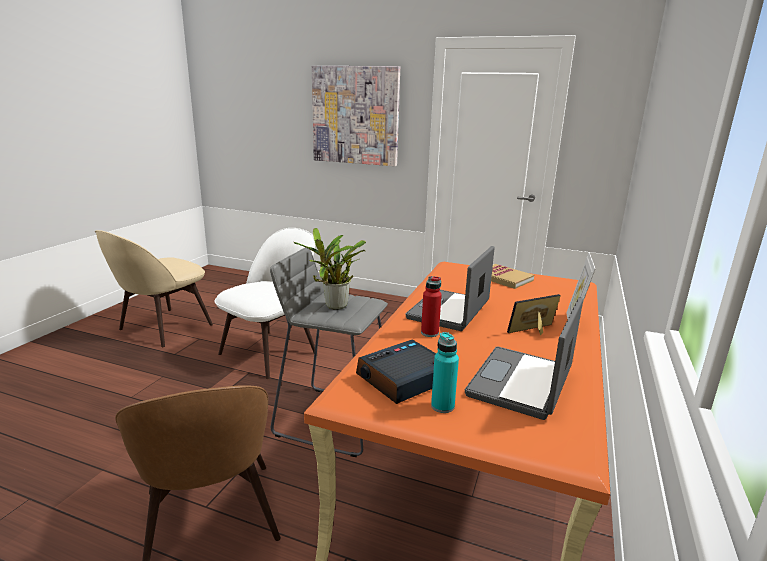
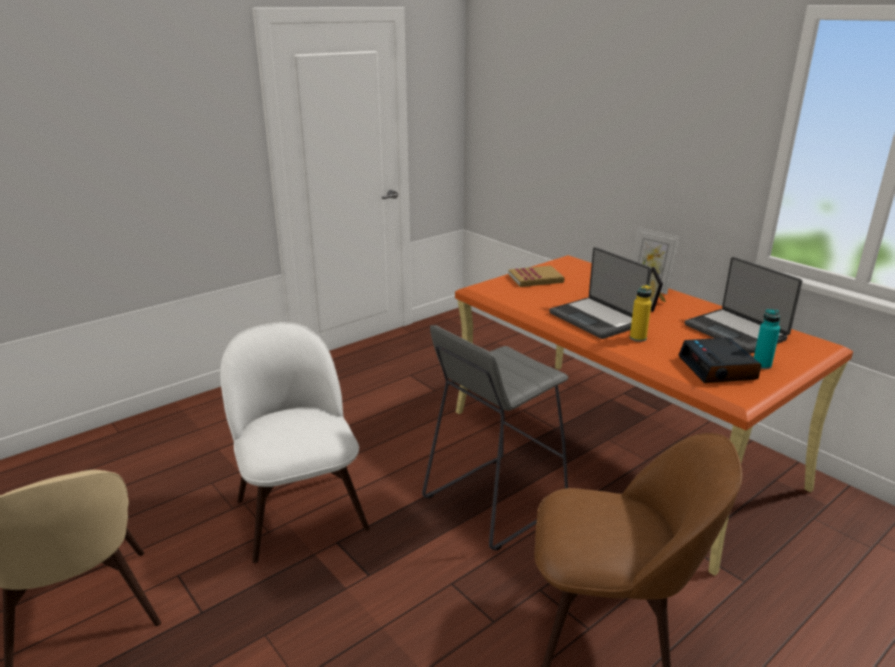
camera: 60 degrees left, 5 degrees up
potted plant [294,228,366,310] -> none
picture [312,66,400,166] -> none
red bottle [421,276,442,337] -> yellow bottle [630,285,651,342]

